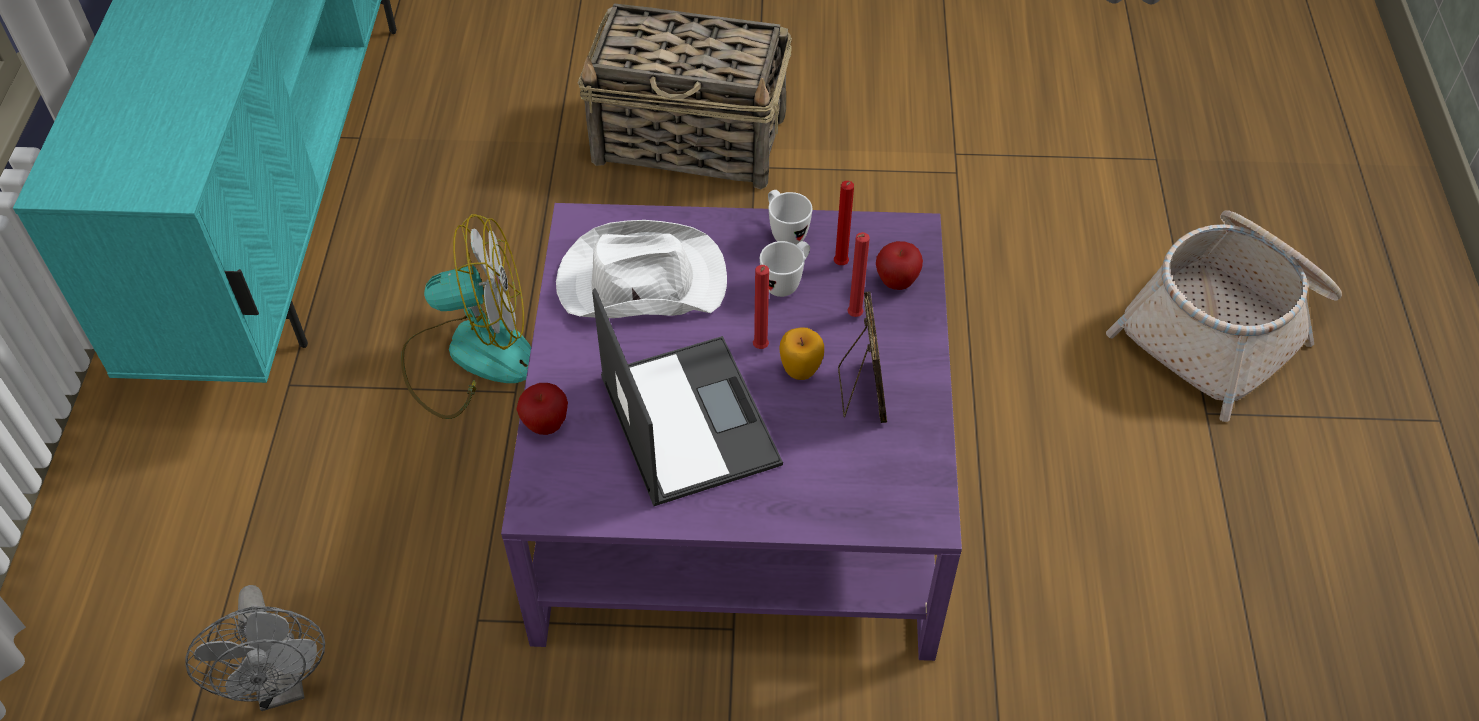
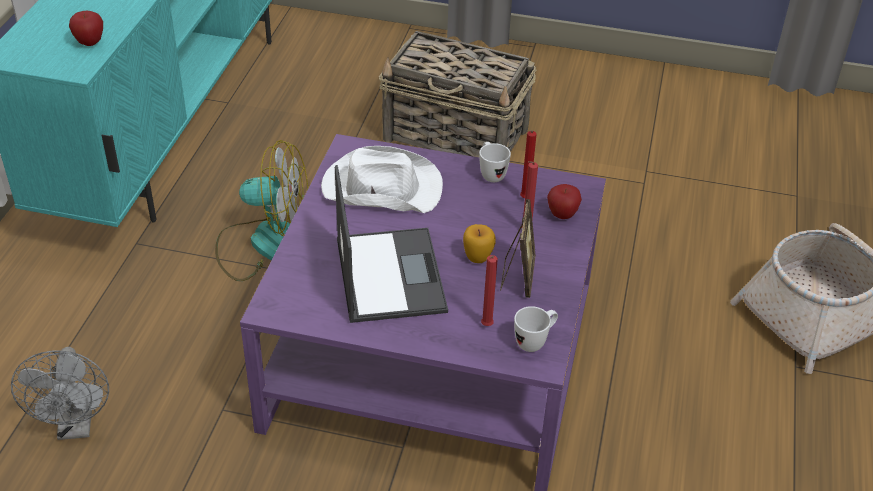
camera: 10 degrees right, 10 degrees down
apple [516,383,568,435] -> apple moved to [69,11,103,46]
red candle [753,265,769,349] -> red candle moved to [481,255,498,326]
white mug [760,241,810,297] -> white mug moved to [514,306,558,352]

